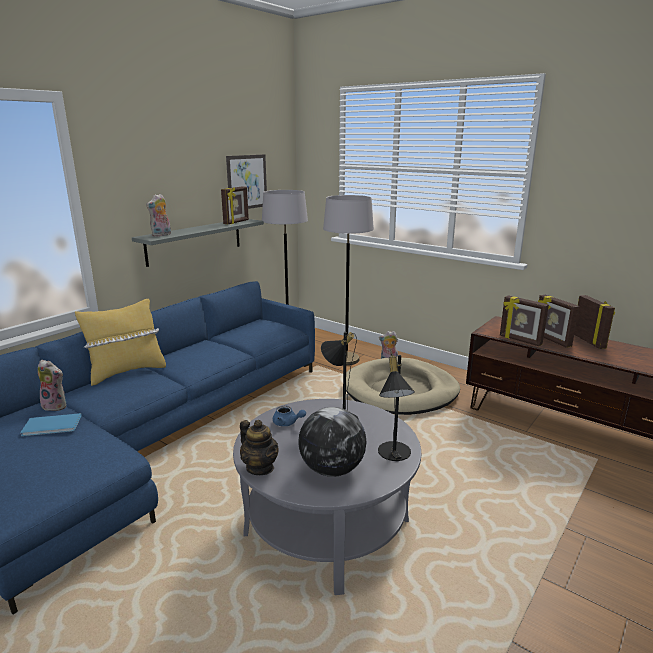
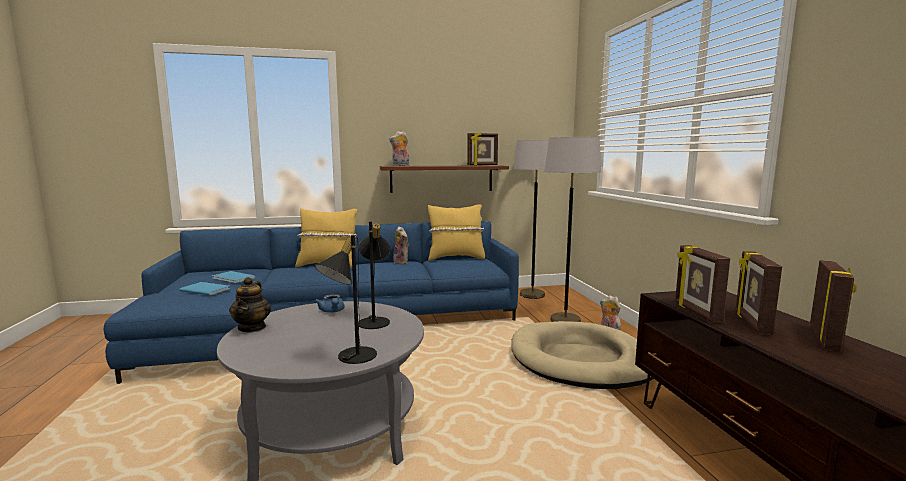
camera: 40 degrees right, 10 degrees down
plush toy [38,360,66,411] -> plush toy moved to [392,226,409,264]
grey shelf [132,219,264,267] -> brown shelf [380,165,509,193]
picture [226,154,267,209] -> none
globe [298,407,367,477] -> none
none -> blue book [179,282,230,295]
none -> yellow pillow [428,204,485,260]

